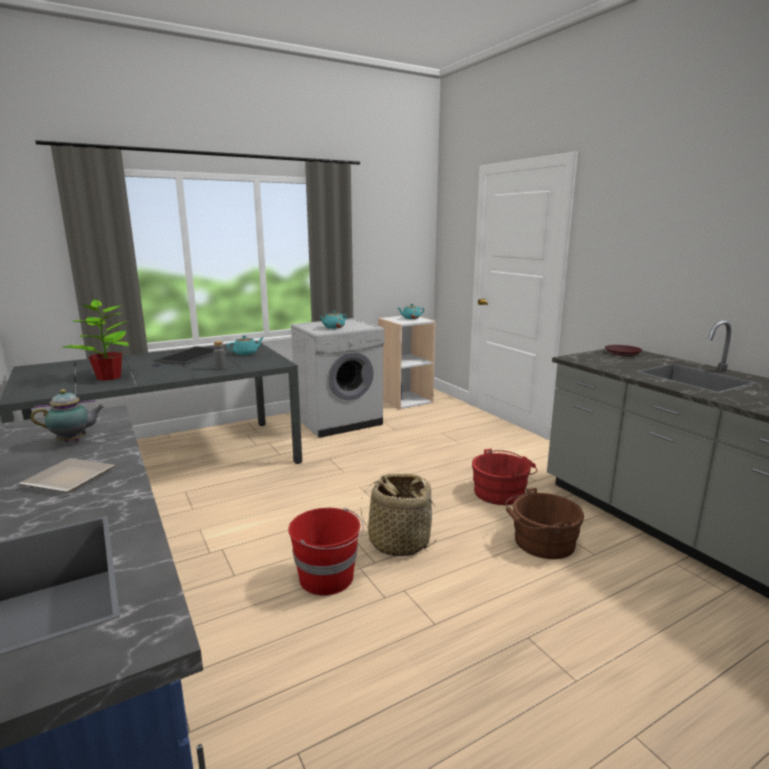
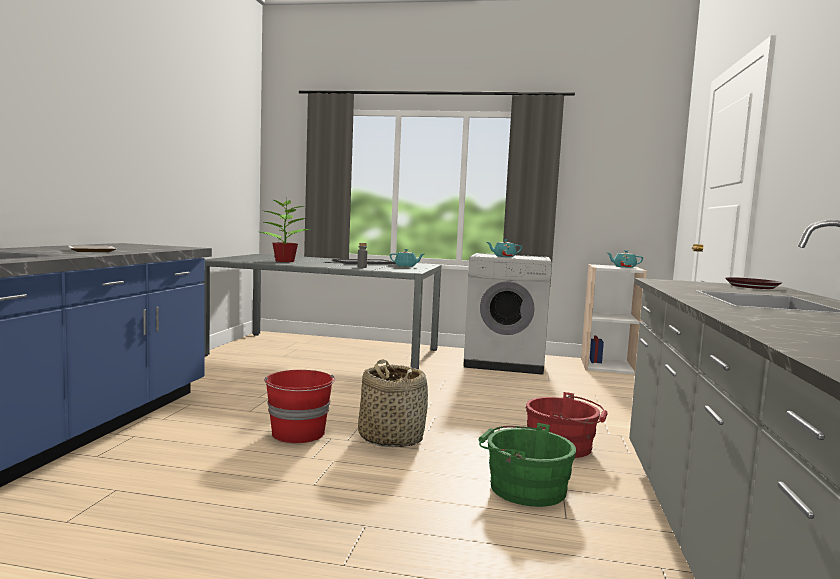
camera: 40 degrees right, 10 degrees down
teapot [30,389,105,442] -> none
brown bucket [506,488,584,559] -> green bucket [478,423,576,507]

